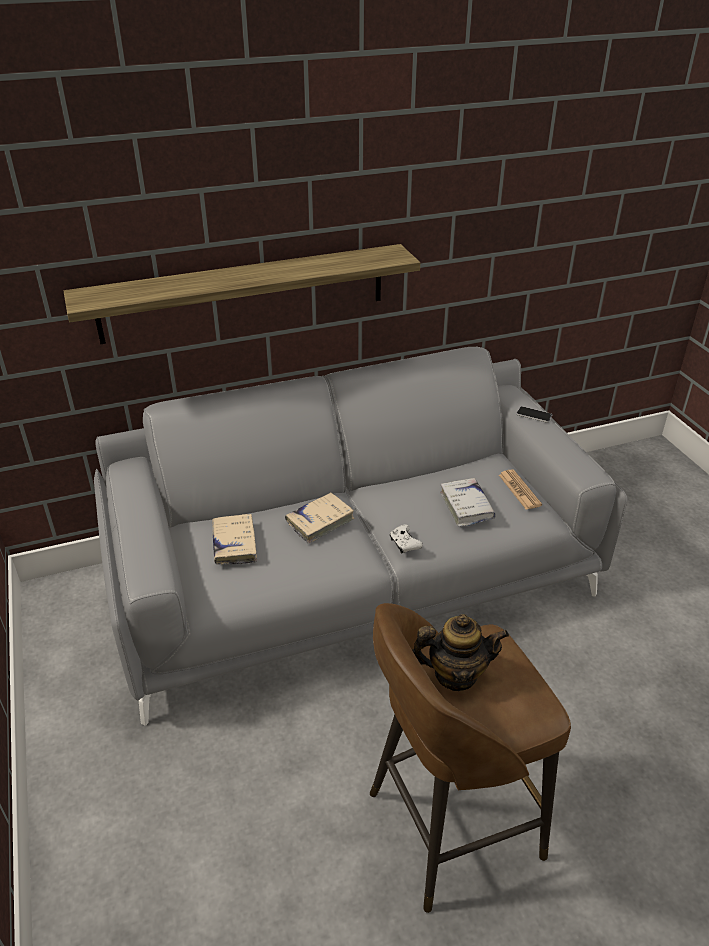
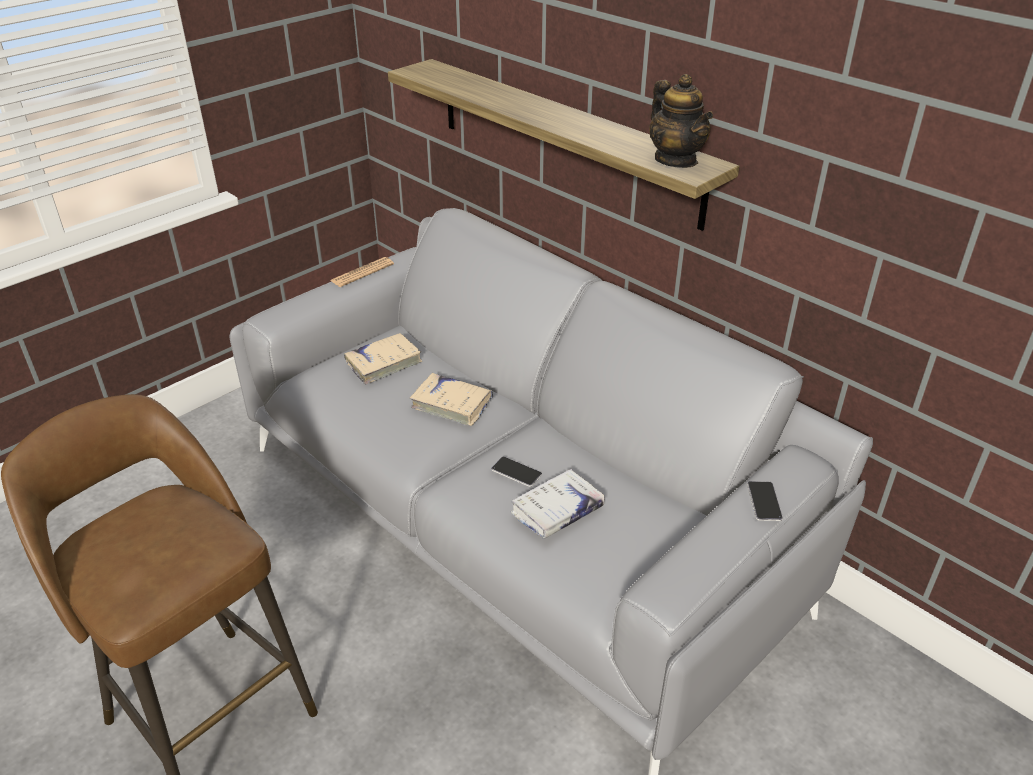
camera: 65 degrees right, 0 degrees up
white game controller [390,524,423,554] -> none
teapot [412,614,509,691] -> teapot moved to [649,74,713,168]
newspaper [499,469,542,510] -> newspaper moved to [330,257,394,287]
none -> phone [491,456,542,487]

